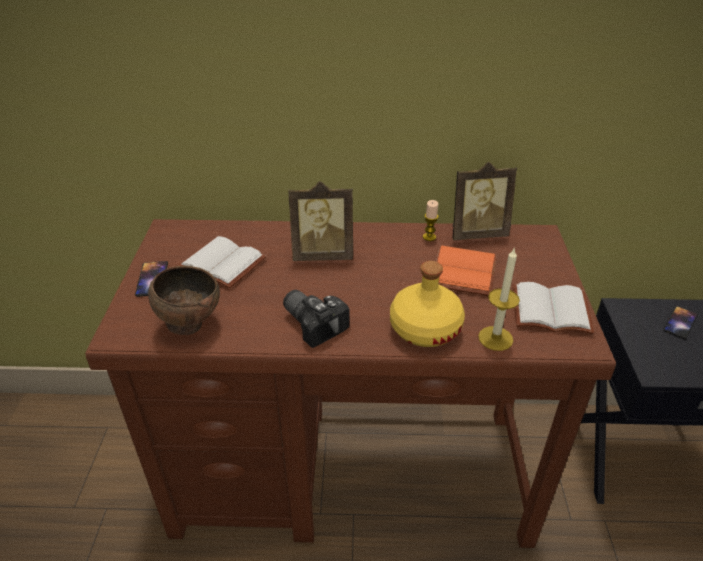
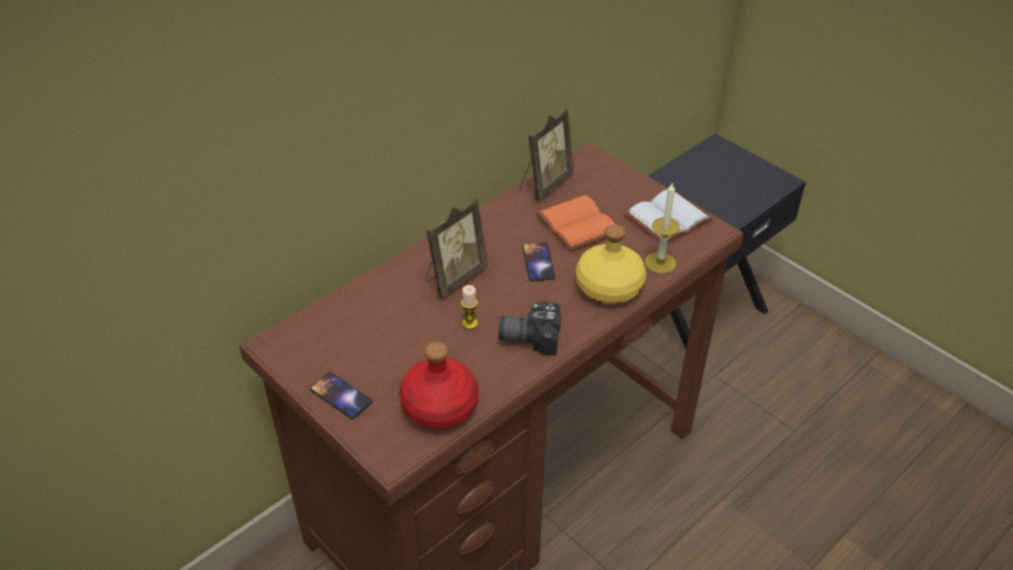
camera: 45 degrees left, 5 degrees up
brown bowl [148,266,220,335] -> red bottle [399,342,479,429]
white book [178,236,266,288] -> none
candle [423,200,439,241] -> candle moved to [461,285,478,329]
phone [663,306,698,339] -> phone moved to [522,242,555,281]

